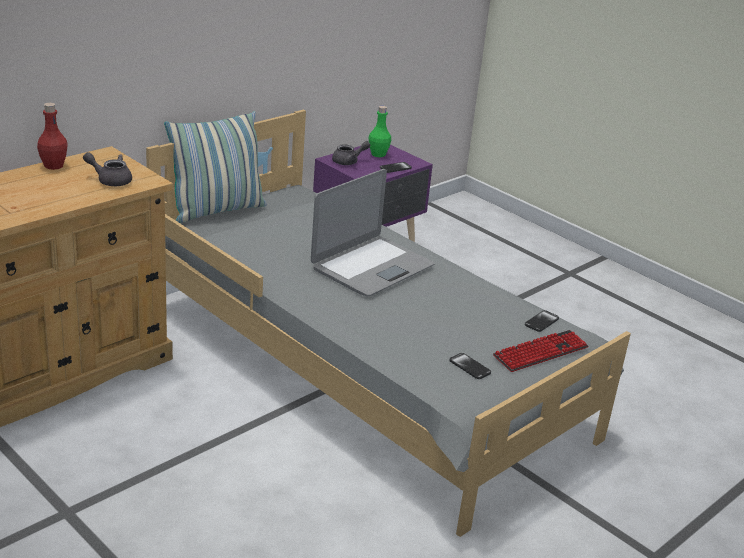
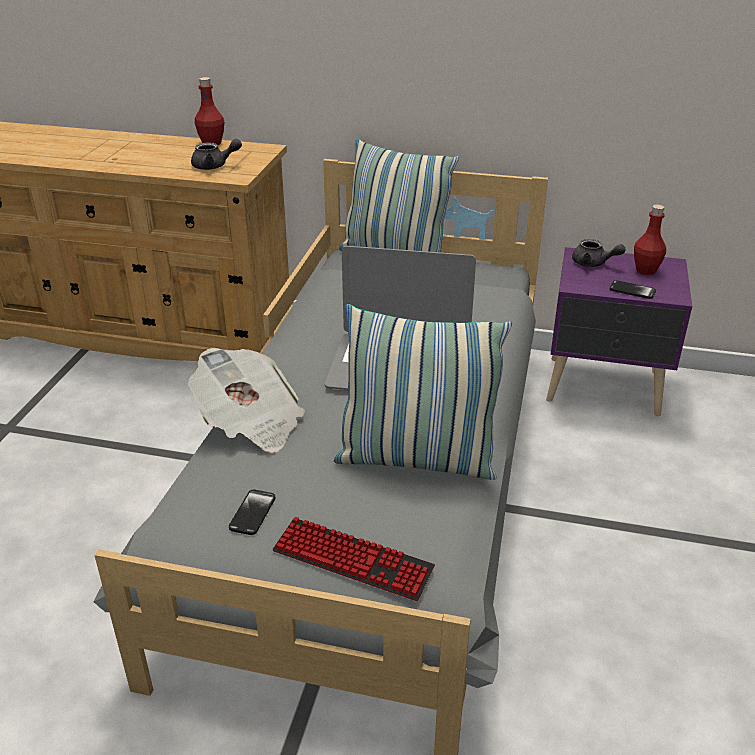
camera: 60 degrees right, 5 degrees up
grey teapot [83,152,132,186] -> grey teapot turned 105 degrees clockwise [191,139,242,170]
green bottle [368,106,391,157] -> red bottle [634,205,666,275]
phone [525,310,559,332] -> none
none -> newspaper [188,348,305,453]
none -> pillow [334,304,512,480]

